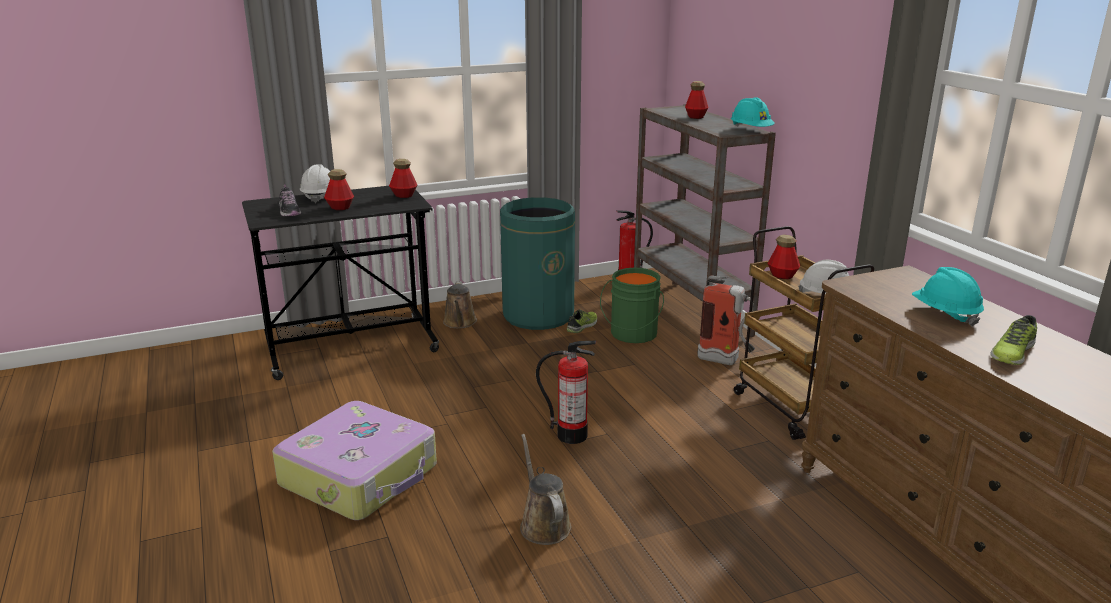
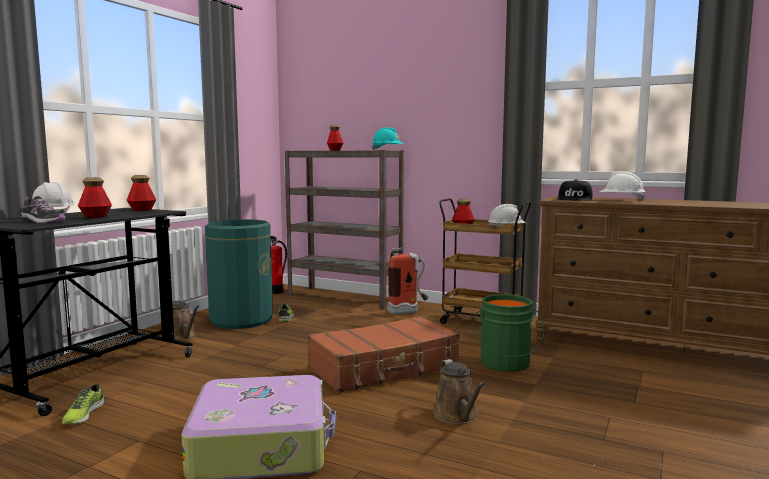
camera: 40 degrees left, 15 degrees down
brown watering can [520,434,571,545] -> brown watering can turned 135 degrees counterclockwise [433,359,485,424]
fire extinguisher [536,341,596,444] -> brown suitcase [308,316,460,393]
green bucket [600,268,664,343] -> green bucket moved to [474,294,545,372]
turquoise hard hat [912,267,984,326] -> white hard hat [600,171,646,201]
shoe [990,315,1037,365] -> shoe moved to [62,384,104,425]
none -> black cap [558,180,593,201]

